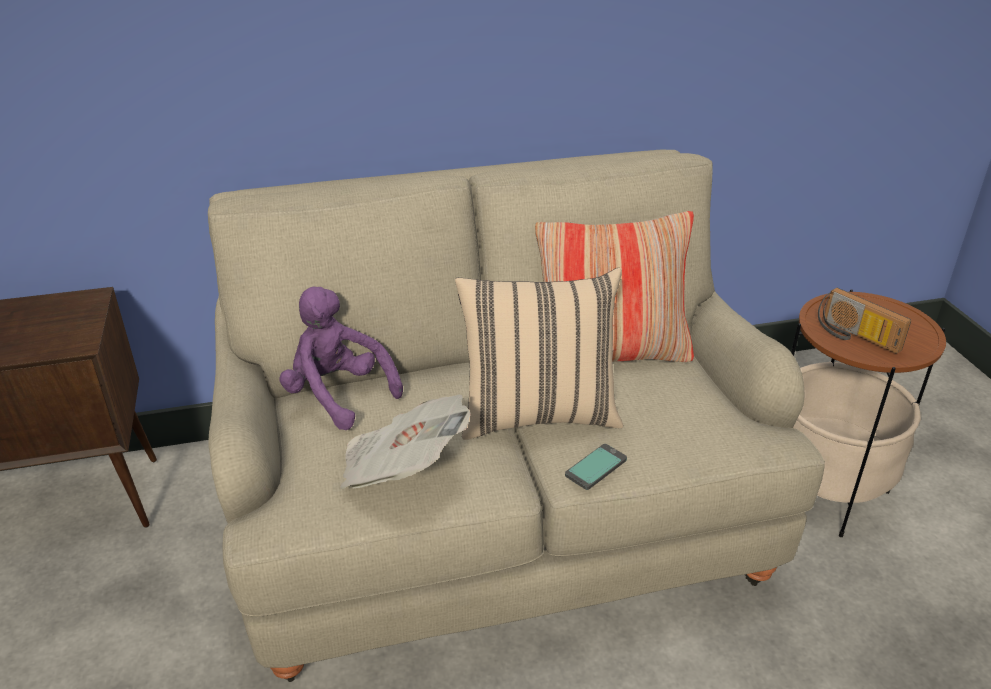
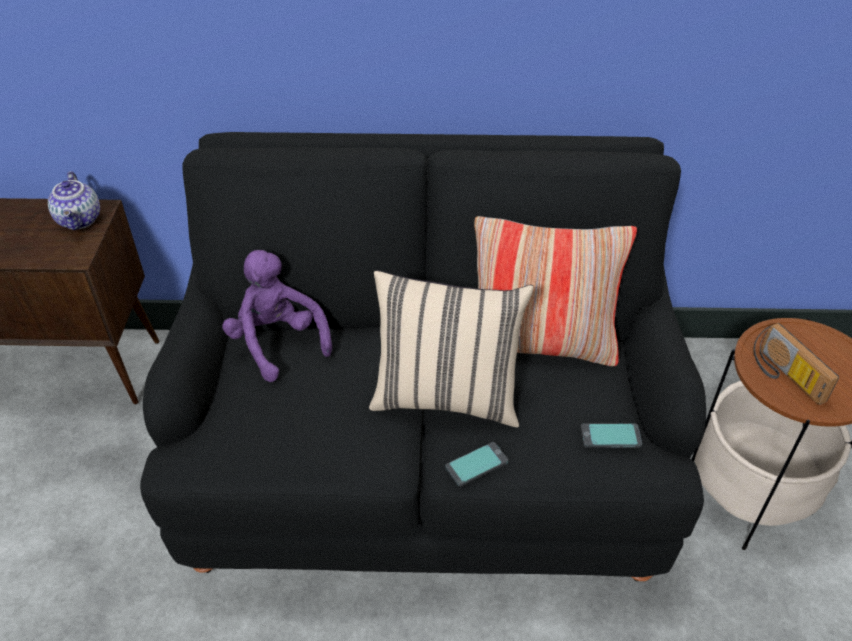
camera: 15 degrees right, 10 degrees up
beige sofa [208,149,825,682] -> black sofa [140,132,706,581]
newspaper [340,394,470,489] -> none
none -> teapot [48,171,100,230]
none -> phone [581,423,642,448]

